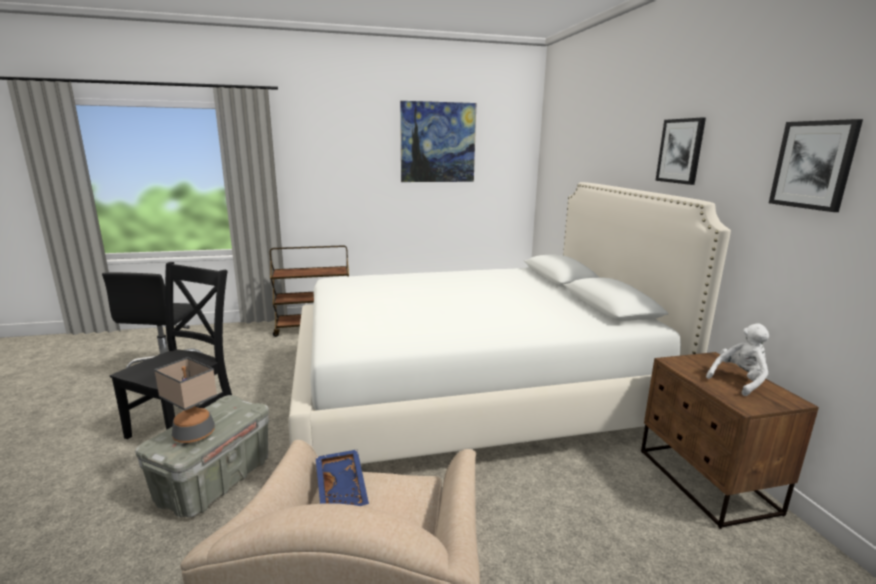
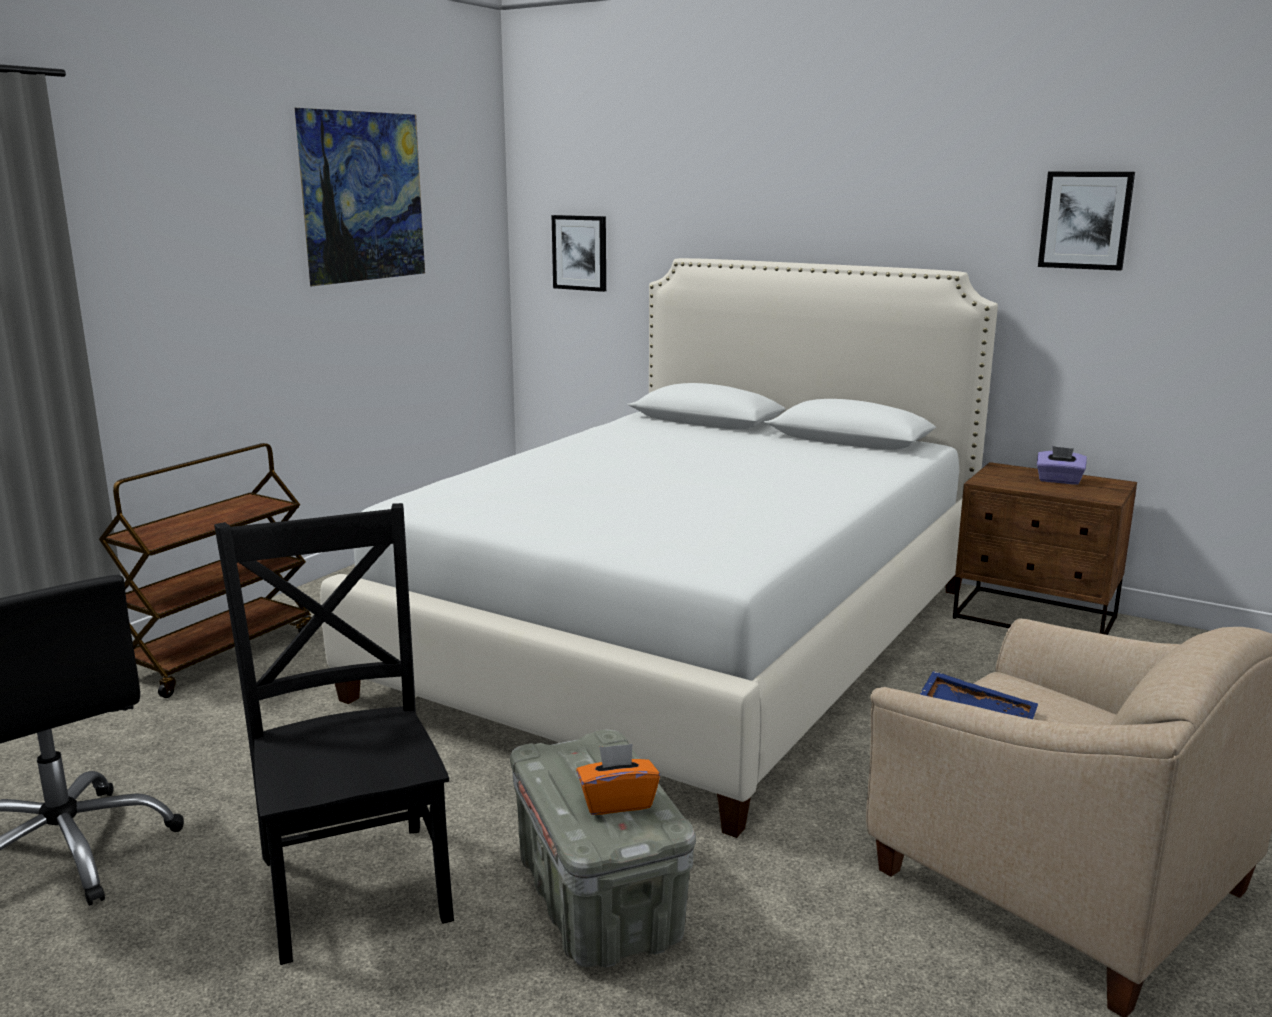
camera: 45 degrees left, 0 degrees up
table lamp [154,357,217,443] -> orange tissue box [576,744,660,815]
picture [655,118,706,185] -> picture moved to [552,215,606,292]
white plush toy [706,323,769,396] -> purple tissue box [1037,446,1087,485]

